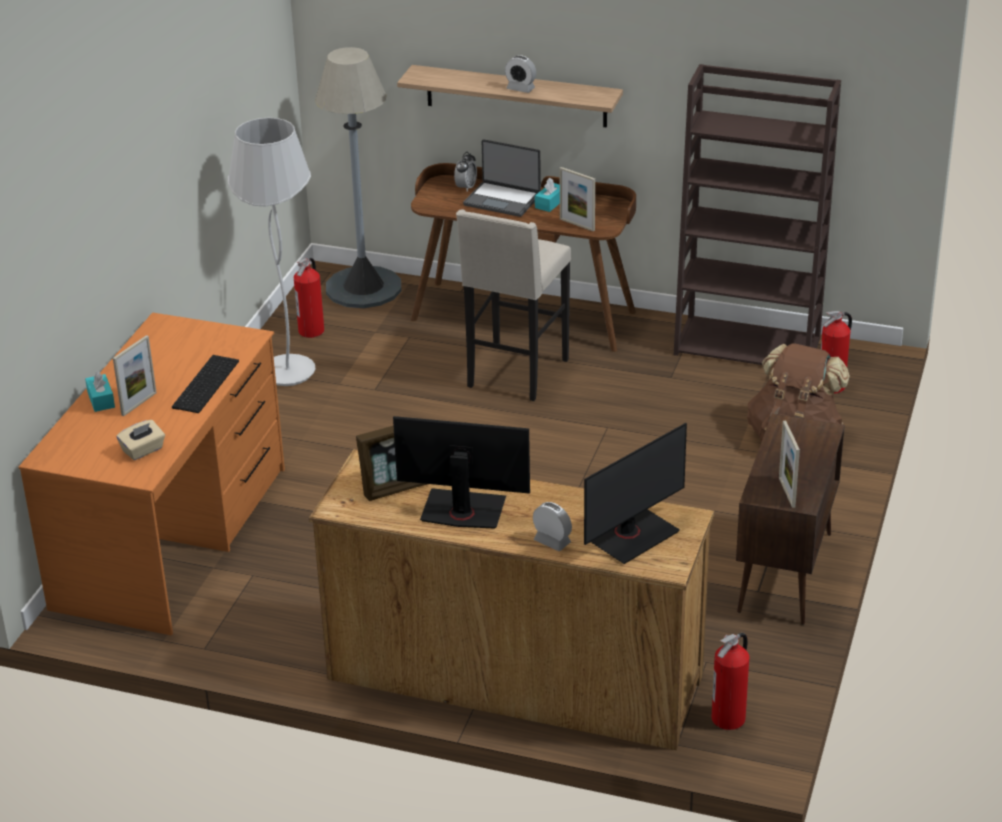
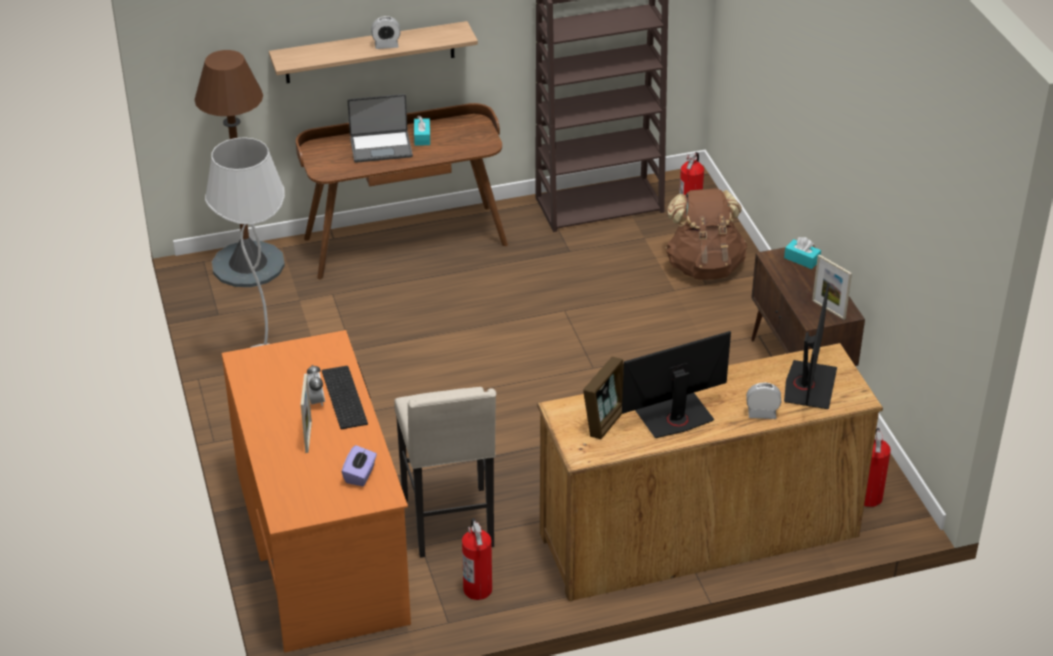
camera: 35 degrees left, 5 degrees up
turquoise tissue box [85,371,115,412] -> turquoise tissue box moved to [784,237,821,269]
beige tissue box [116,420,165,460] -> purple tissue box [342,445,377,486]
fire extinguisher [294,258,324,338] -> fire extinguisher moved to [462,518,492,600]
grey floor lamp [315,47,401,308] -> brown floor lamp [194,50,285,287]
alarm clock [454,152,477,192] -> alarm clock moved to [307,365,325,406]
beige stool [456,209,571,401] -> beige stool moved to [394,387,496,558]
picture frame [560,167,595,231] -> none

